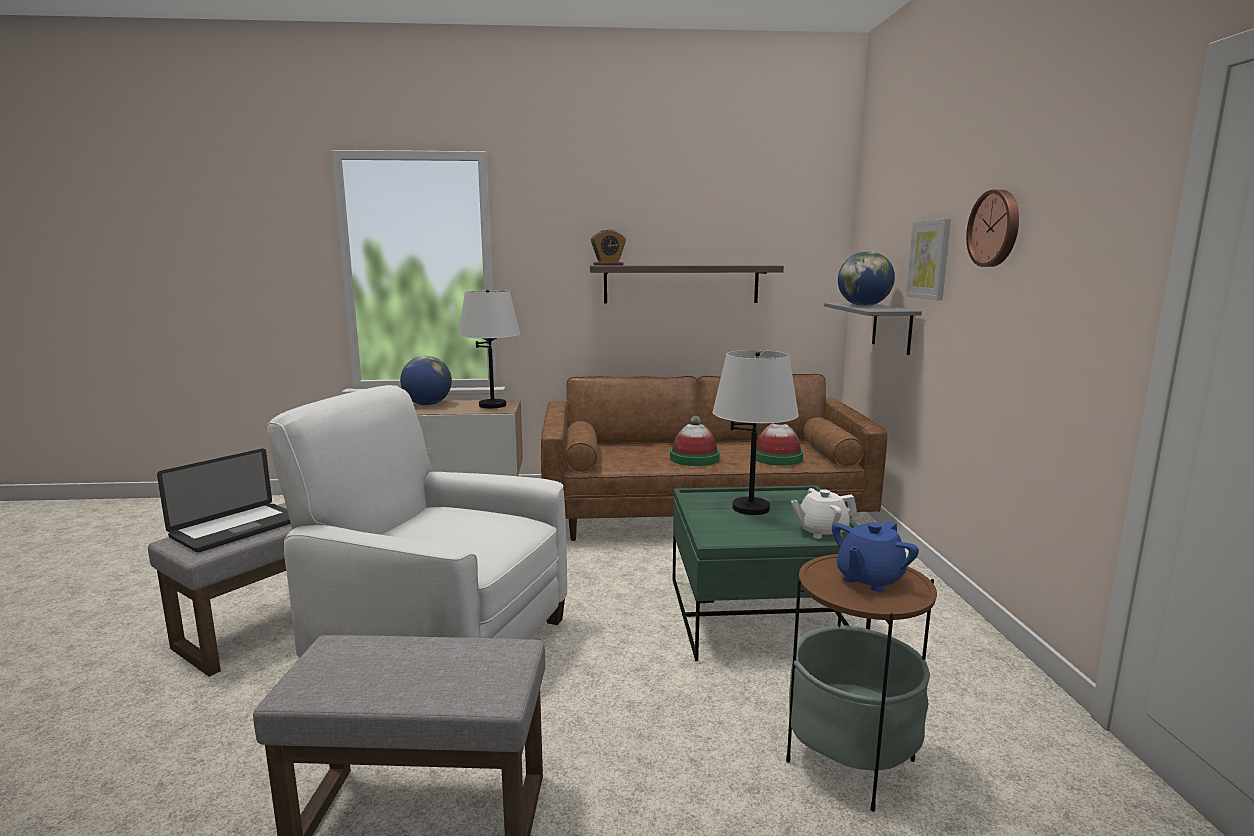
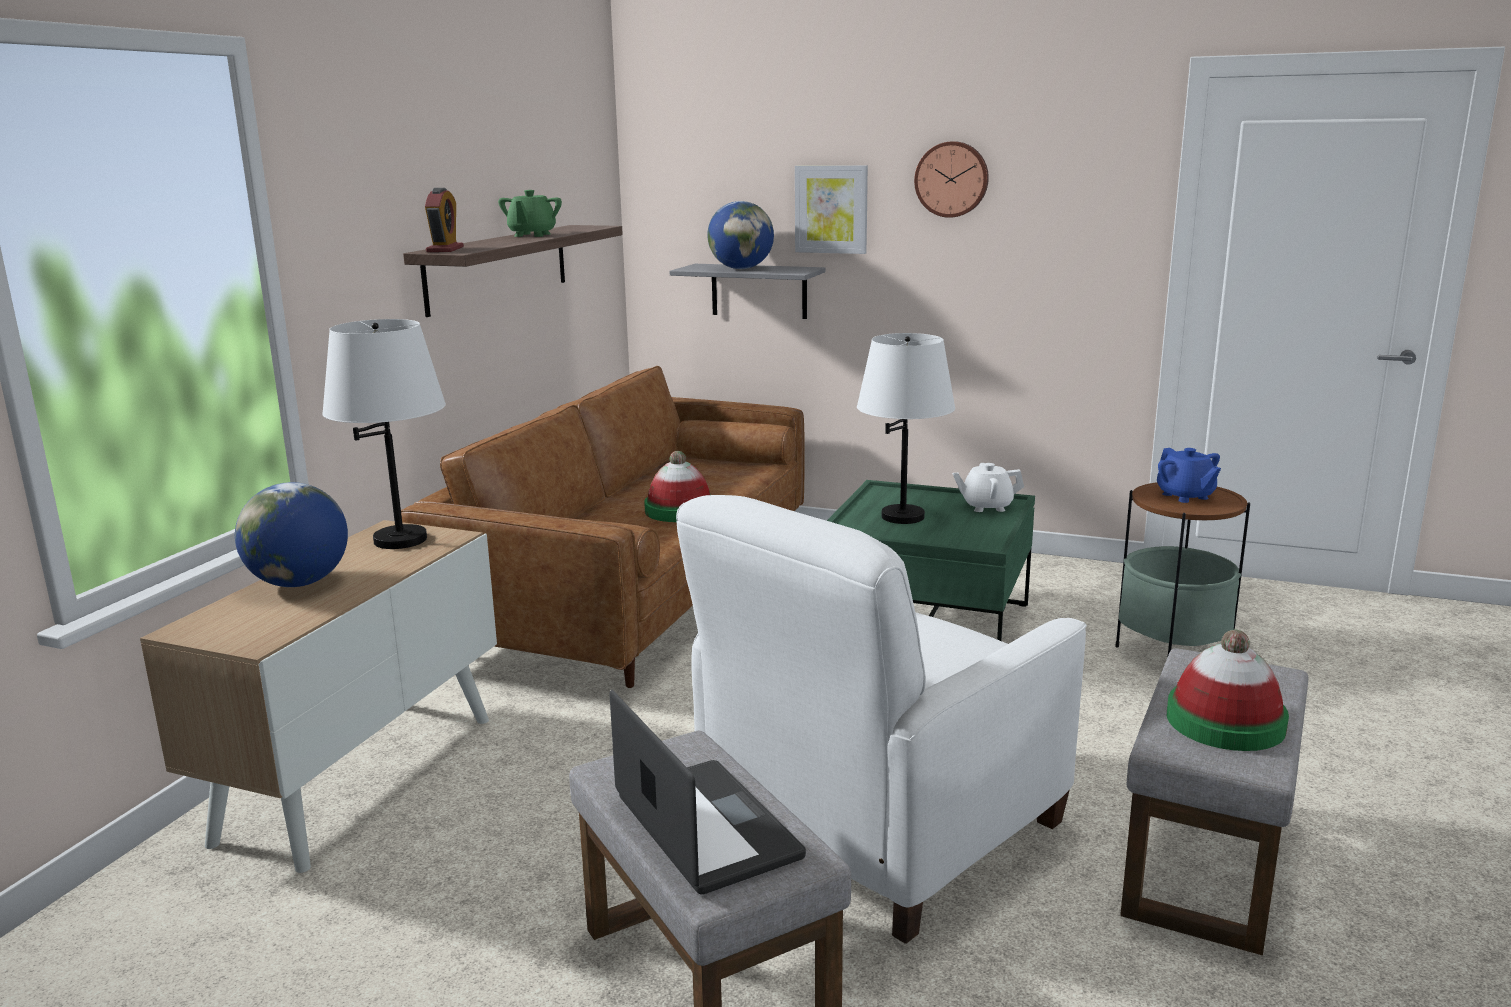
camera: 65 degrees left, 5 degrees up
hat [756,422,803,466] -> hat moved to [1167,630,1289,751]
white teapot [791,488,857,539] -> white teapot turned 75 degrees clockwise [952,463,1024,512]
none -> green teapot [498,190,562,237]

